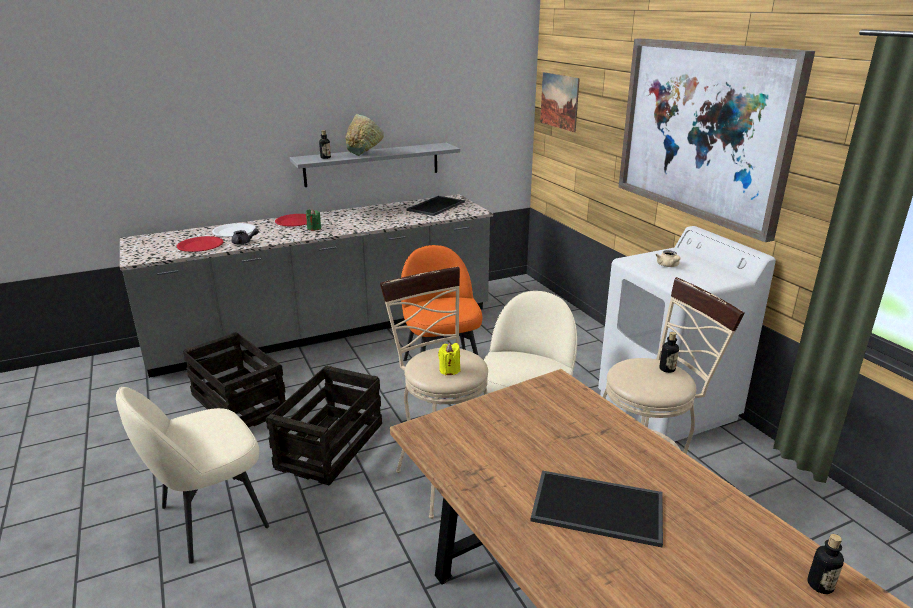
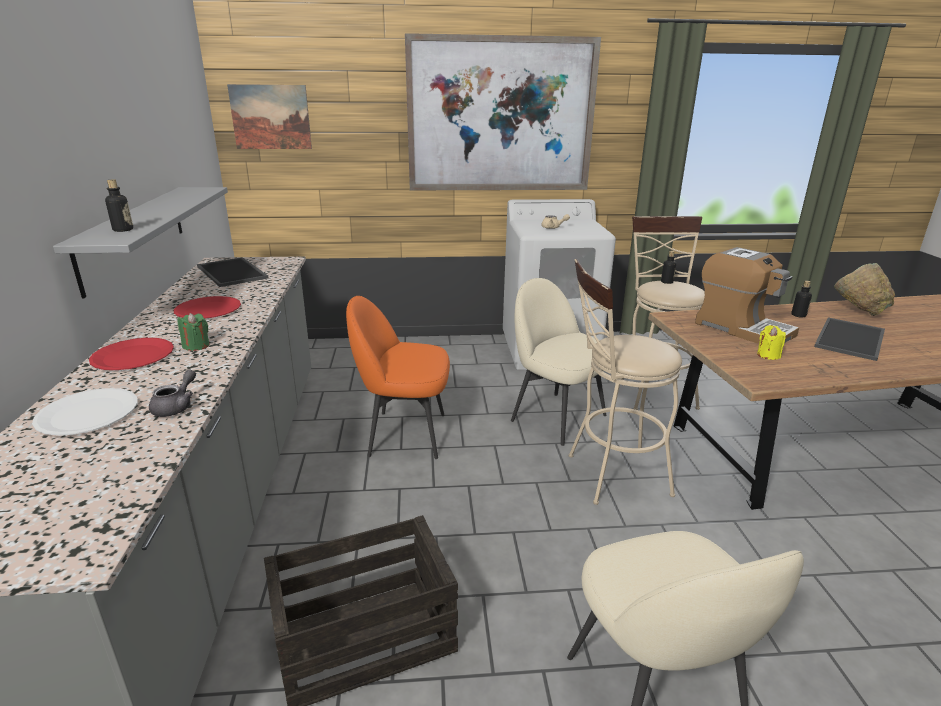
camera: 70 degrees left, 0 degrees up
red plate [177,236,223,252] -> red plate moved to [174,296,241,319]
crate [266,366,382,486] -> none
green bowl [345,114,384,156] -> green bowl moved to [834,263,895,316]
yellow candle [438,343,460,376] -> yellow candle moved to [757,325,786,360]
bottle [807,534,844,594] -> bottle moved to [791,280,812,317]
none -> coffee machine [695,247,799,344]

